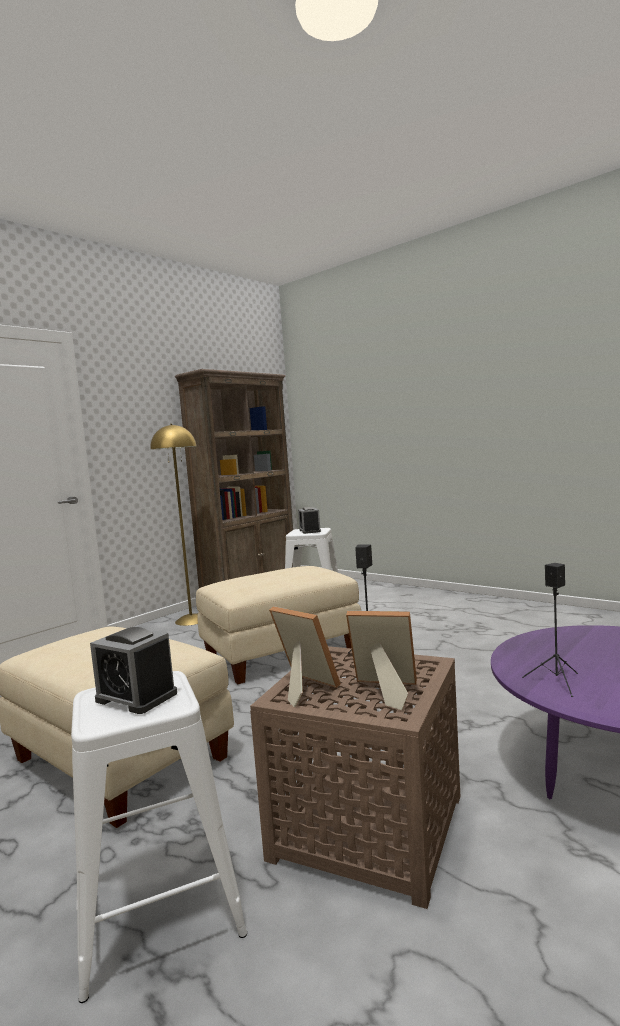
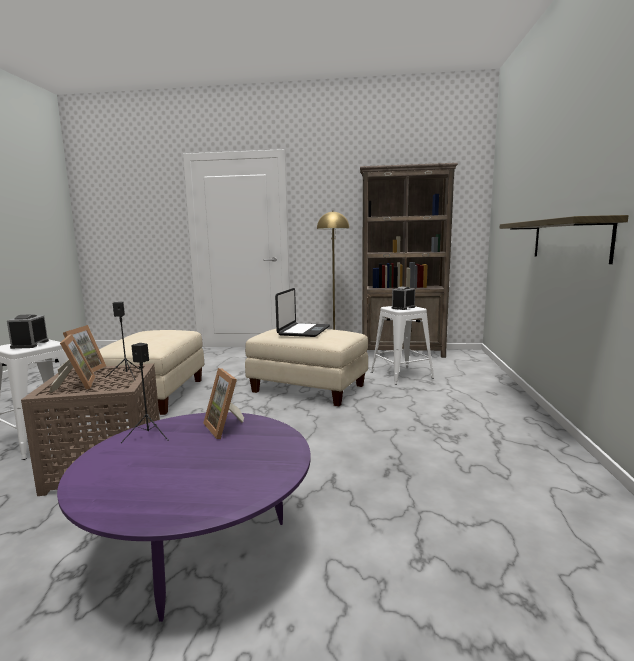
camera: 55 degrees right, 5 degrees up
none -> picture frame [203,368,244,439]
none -> laptop [275,288,330,337]
none -> shelf [499,215,629,264]

